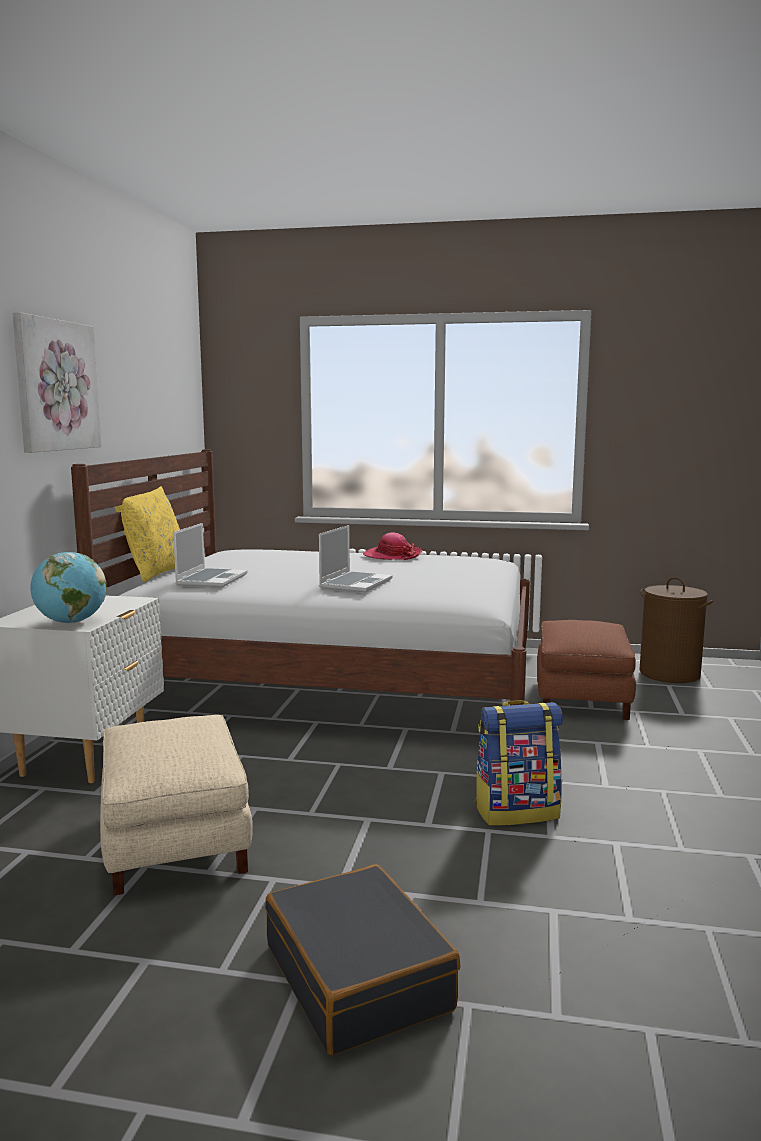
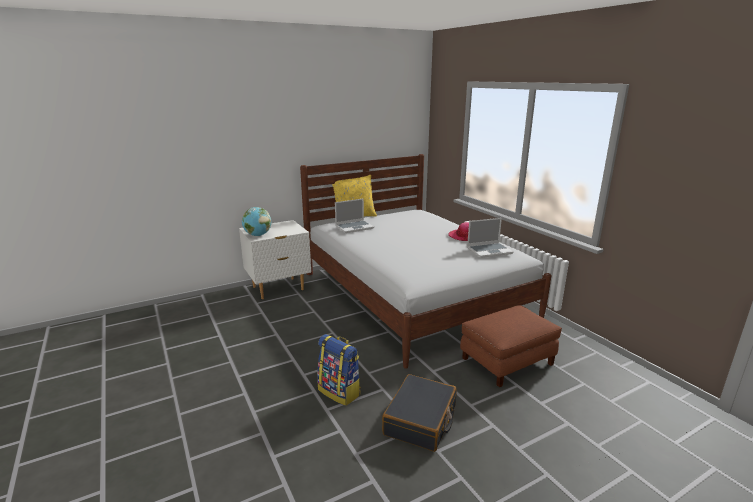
camera: 50 degrees right, 10 degrees up
picture [12,312,102,453] -> none
beige ottoman [100,715,253,896] -> none
black suitcase [265,864,460,1055] -> black suitcase moved to [382,374,457,452]
laptop [319,525,393,592] -> laptop moved to [467,218,514,258]
brown laundry basket [640,577,713,683] -> none

